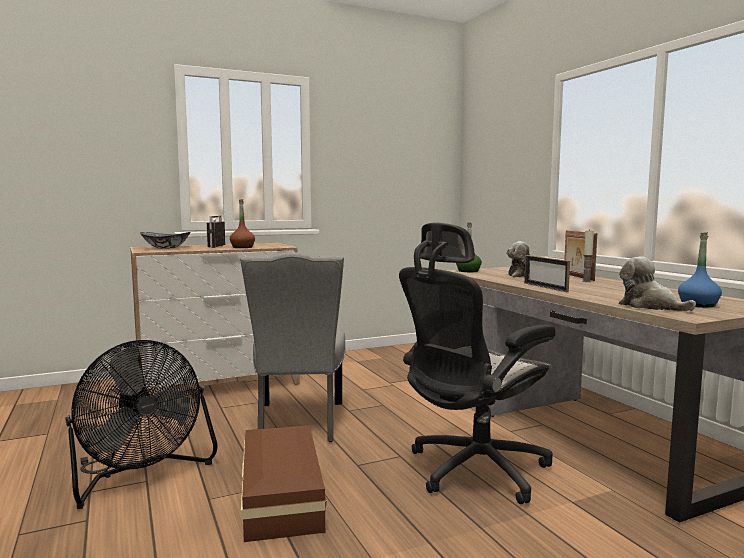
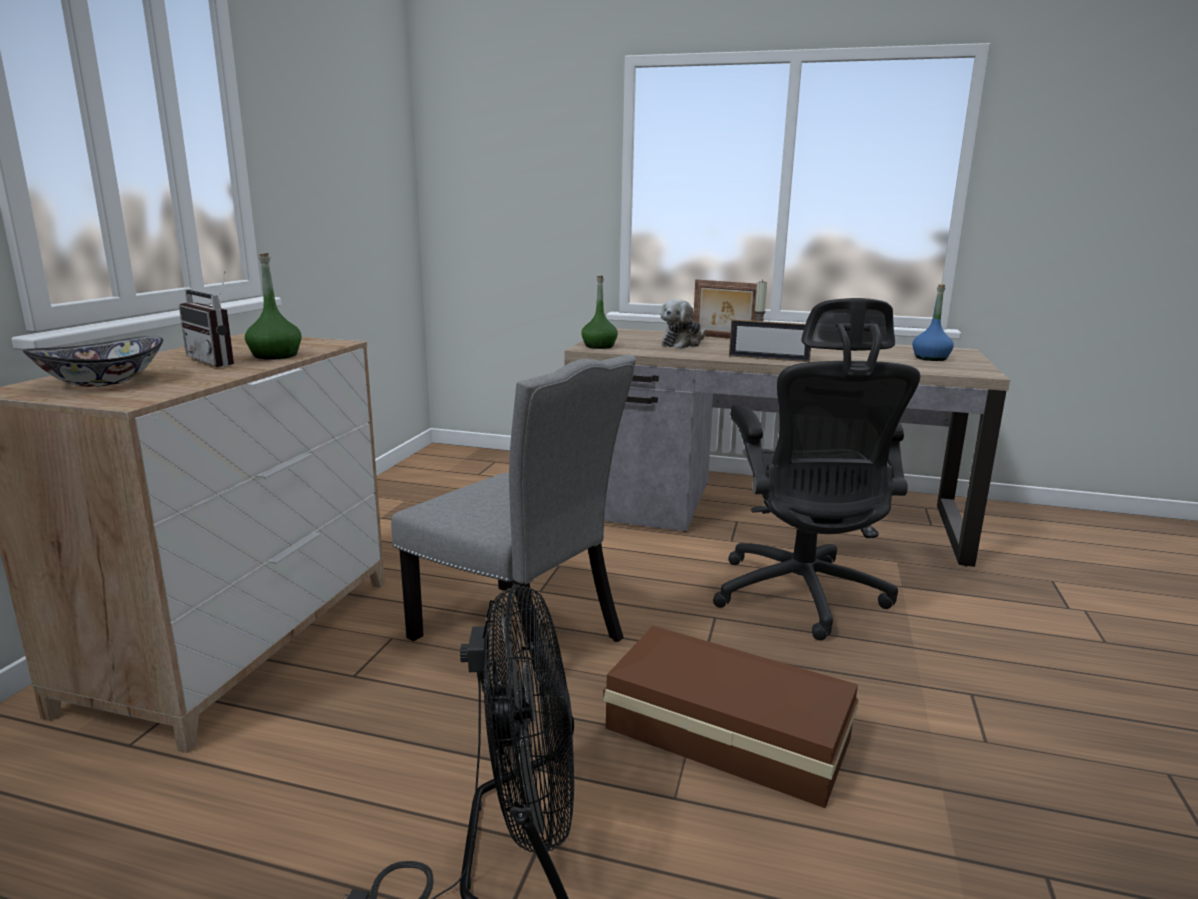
camera: 50 degrees left, 10 degrees up
brown bottle [230,199,255,248] -> green bottle [245,253,302,360]
plush toy [619,256,696,311] -> none

